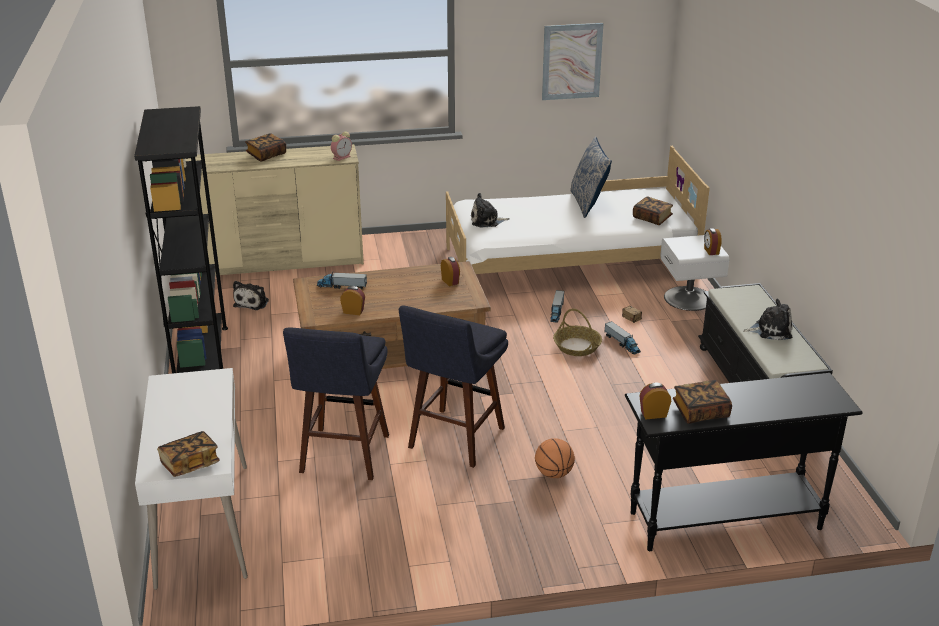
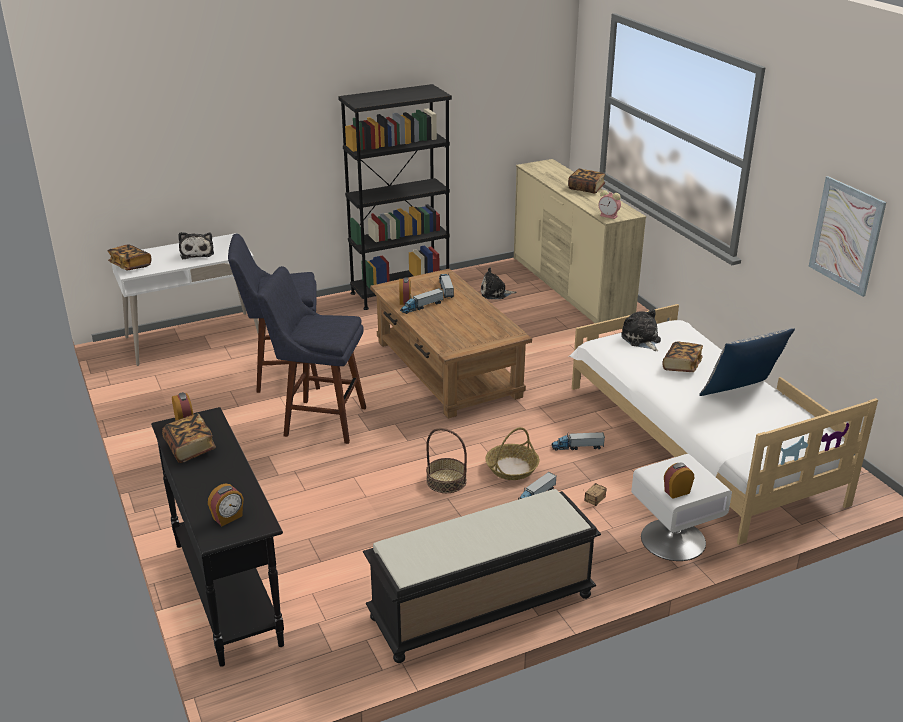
camera: 75 degrees right, 0 degrees up
alarm clock [441,257,460,286] -> alarm clock moved to [208,484,244,526]
basketball [535,438,575,478] -> none
book [633,196,673,225] -> book moved to [662,342,703,372]
plush toy [743,299,793,340] -> plush toy moved to [178,232,214,259]
none -> toy truck [400,288,444,314]
none -> basket [426,428,467,493]

